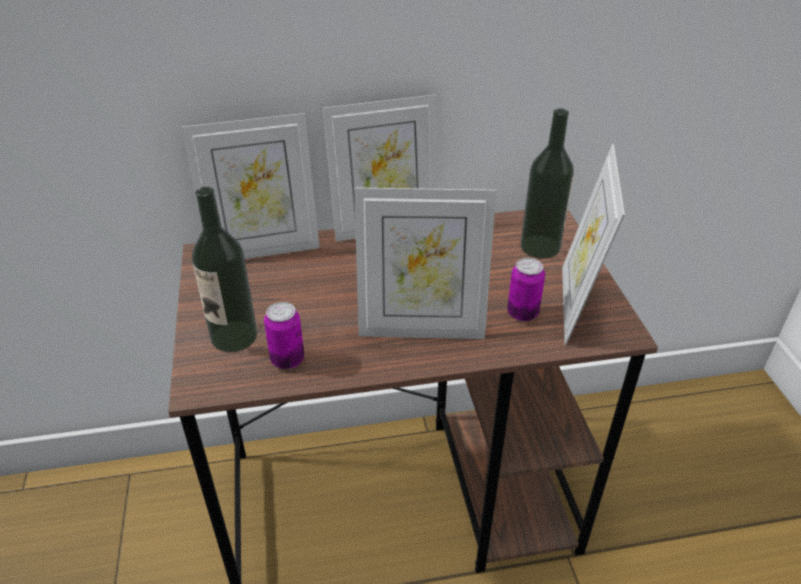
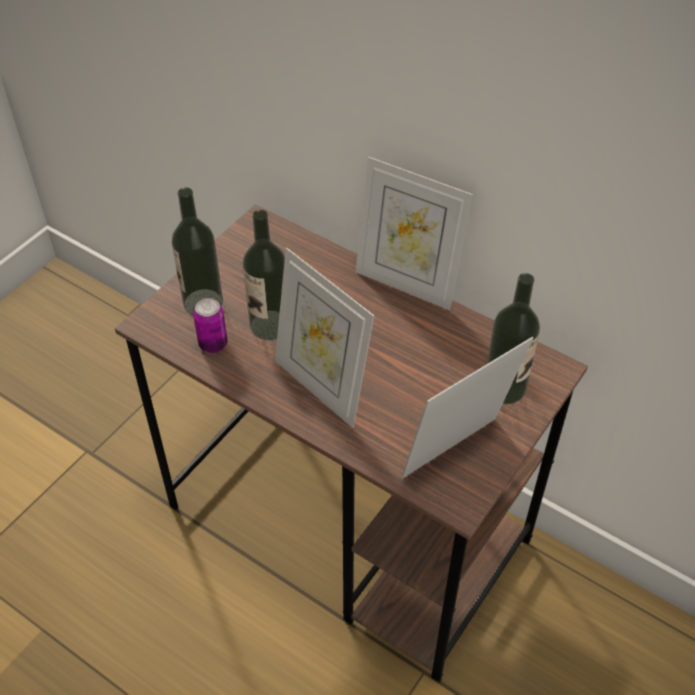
camera: 45 degrees right, 10 degrees up
picture frame [182,113,320,259] -> none
can [507,258,545,321] -> none
none -> bottle [243,210,285,340]

